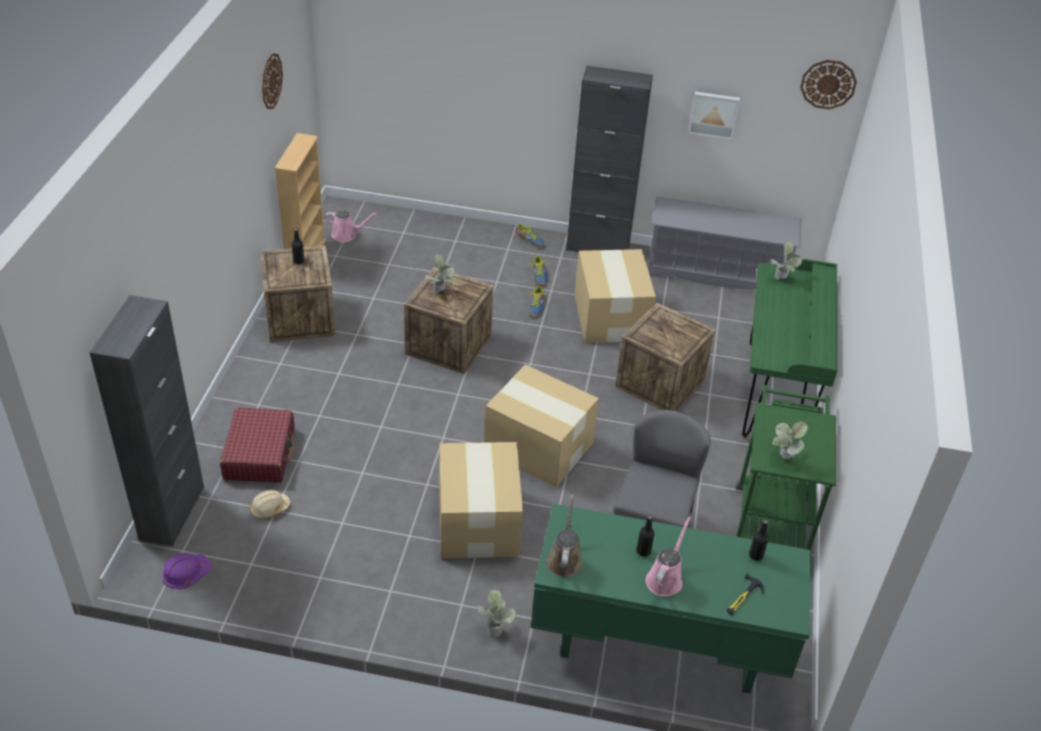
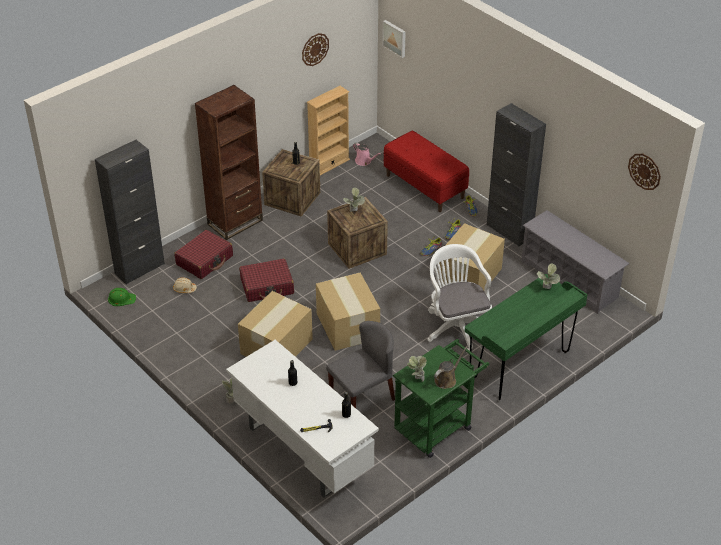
camera: 40 degrees right, 0 degrees up
purple hard hat [162,553,212,589] -> green hard hat [108,288,136,306]
green desk [531,503,811,694] -> white desk [226,340,379,497]
brown watering can [546,494,582,577] -> brown watering can moved to [434,346,468,389]
crate [615,303,716,411] -> white office chair [428,244,492,353]
pink watering can [646,517,691,597] -> none
picture [688,92,740,140] -> picture moved to [382,20,406,58]
none -> brown bookcase [195,85,263,240]
none -> red suitcase [239,259,294,302]
none -> red bench [384,131,469,212]

